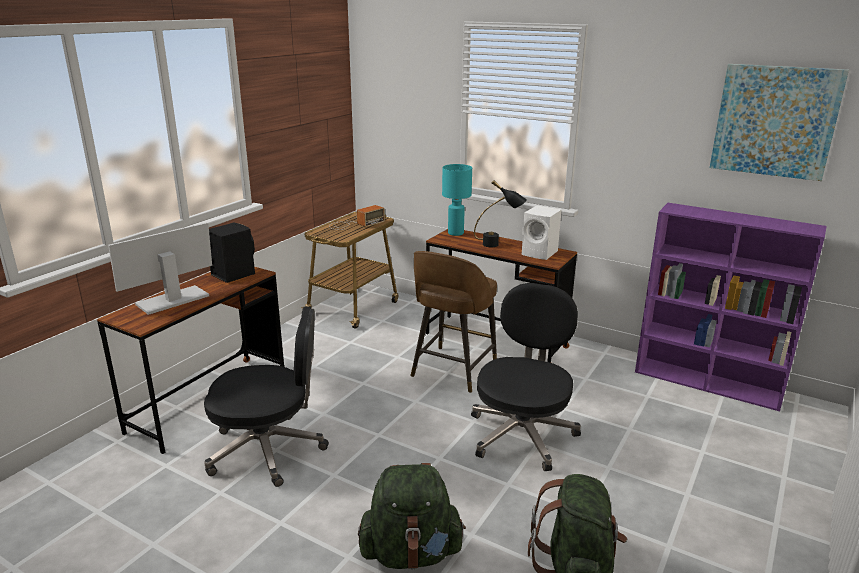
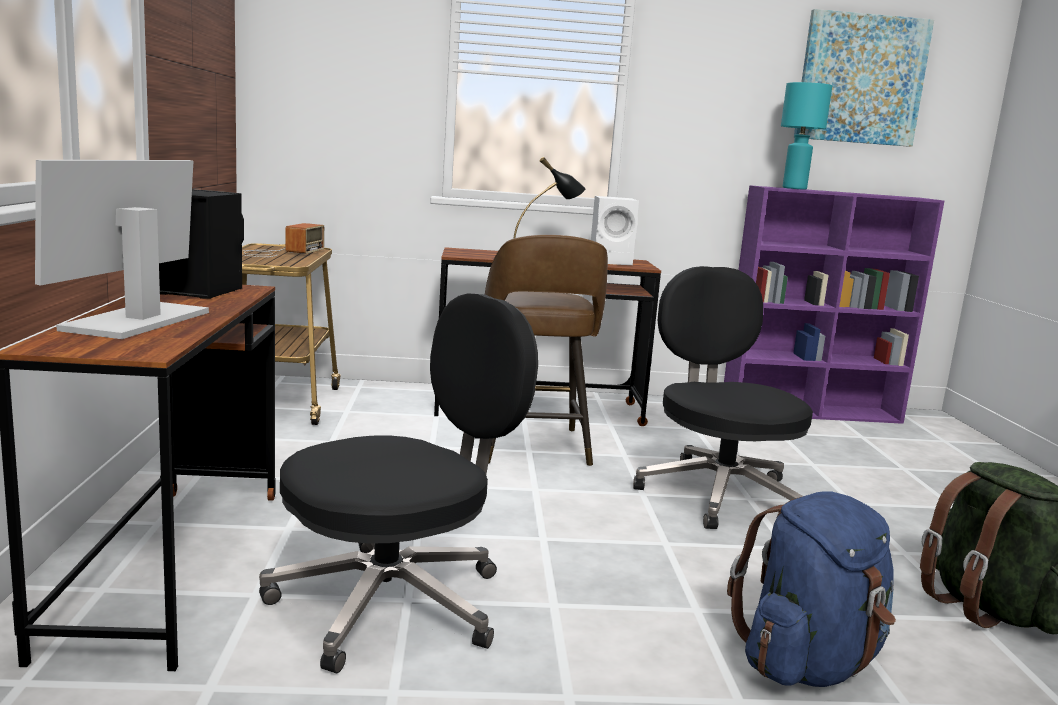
camera: 35 degrees left, 10 degrees down
green backpack [358,463,466,569] -> blue backpack [727,491,896,687]
turquoise table lamp [442,164,472,236] -> turquoise table lamp moved to [781,82,832,190]

